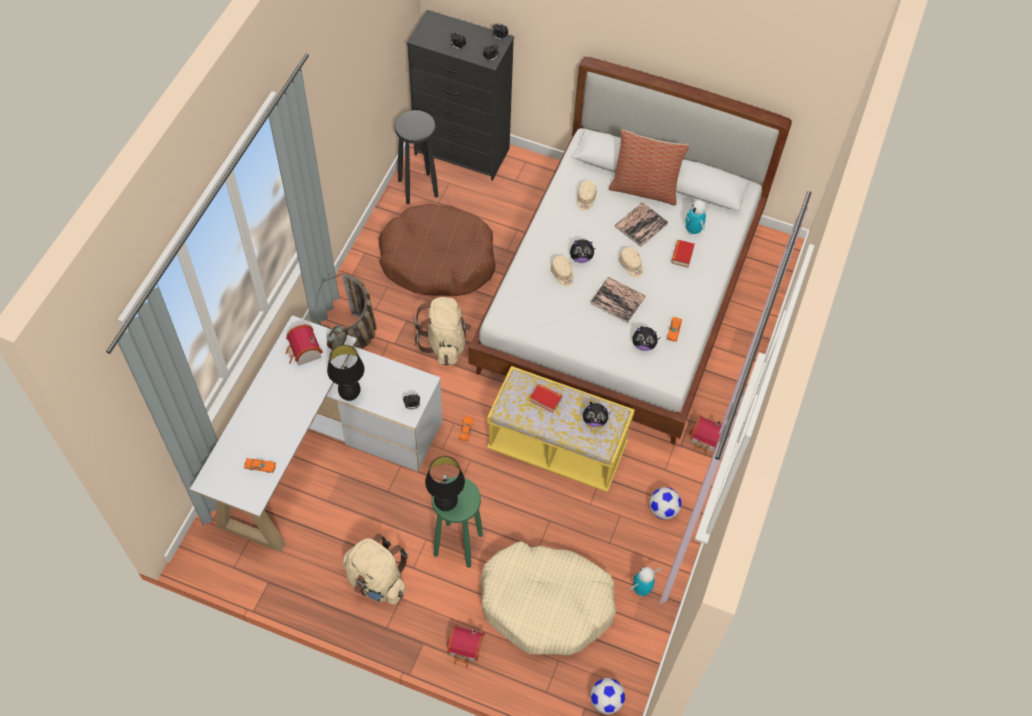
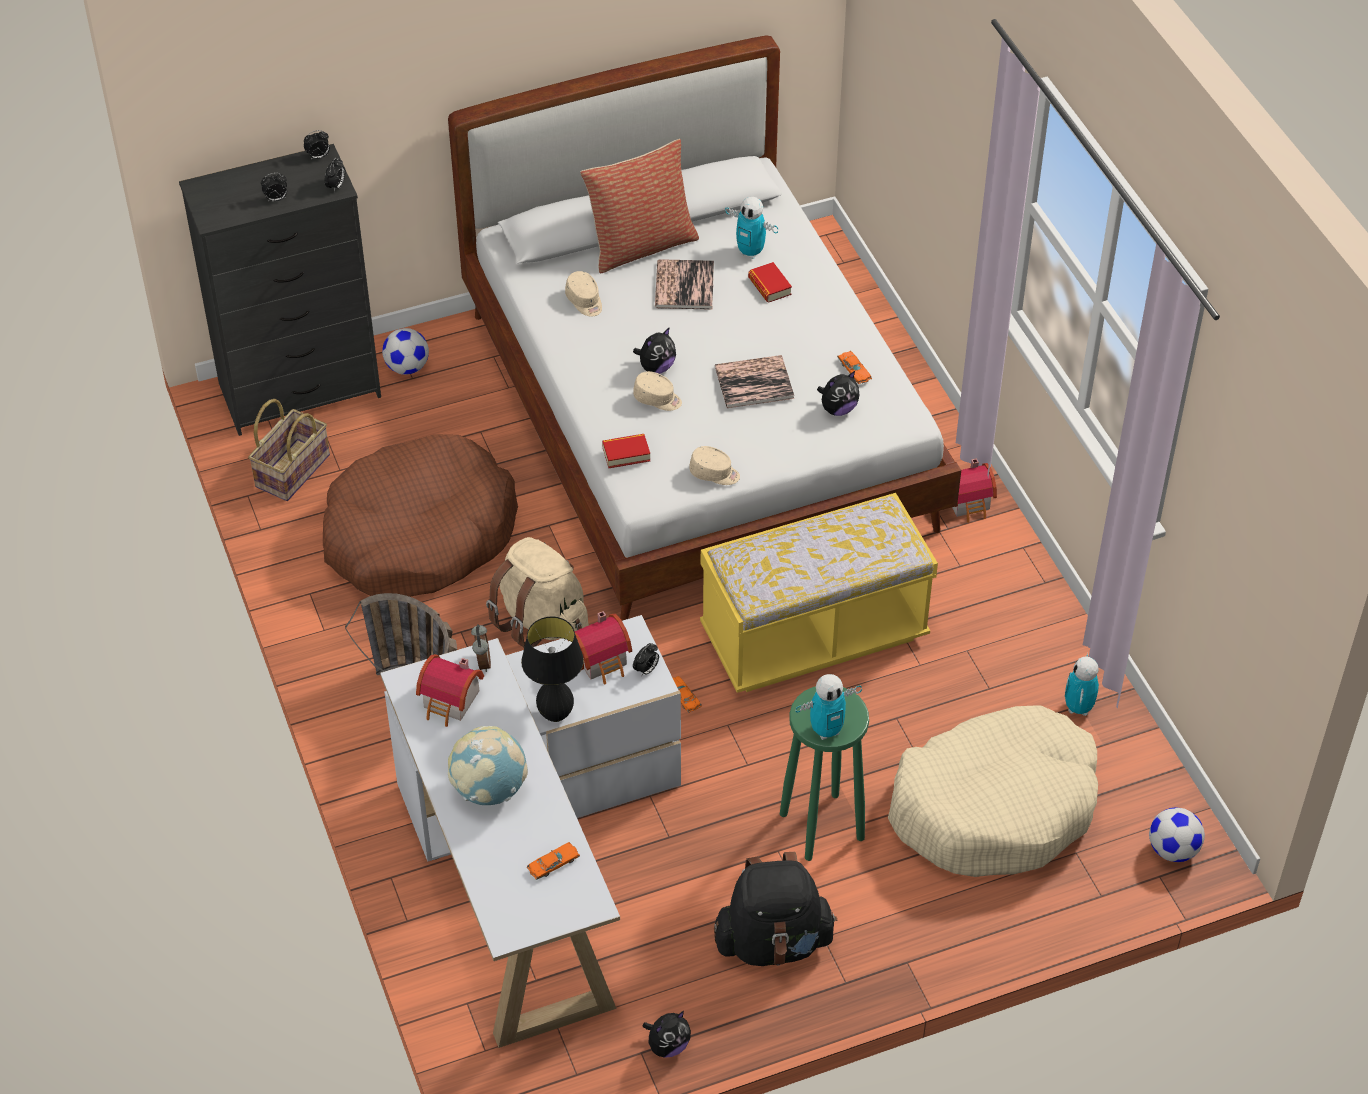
camera: 40 degrees left, 10 degrees down
beige backpack [342,534,408,604] -> black backpack [714,852,838,966]
black stool [394,110,438,204] -> basket [248,399,330,501]
black table lamp [425,456,465,511] -> toy robot [796,674,862,740]
toy house [447,625,485,668] -> toy house moved to [568,611,632,685]
book [530,384,562,413] -> book moved to [602,434,650,468]
plush toy [583,402,610,427] -> plush toy moved to [642,1011,691,1058]
beige cap [619,247,643,277] -> beige cap moved to [689,446,740,485]
football [649,487,681,519] -> football moved to [382,328,429,375]
none -> globe [448,726,528,805]

